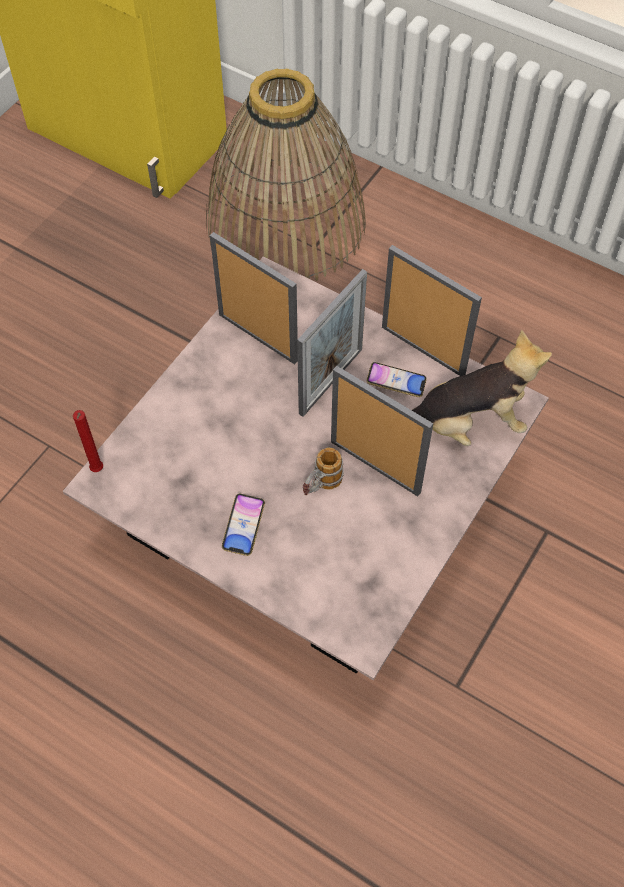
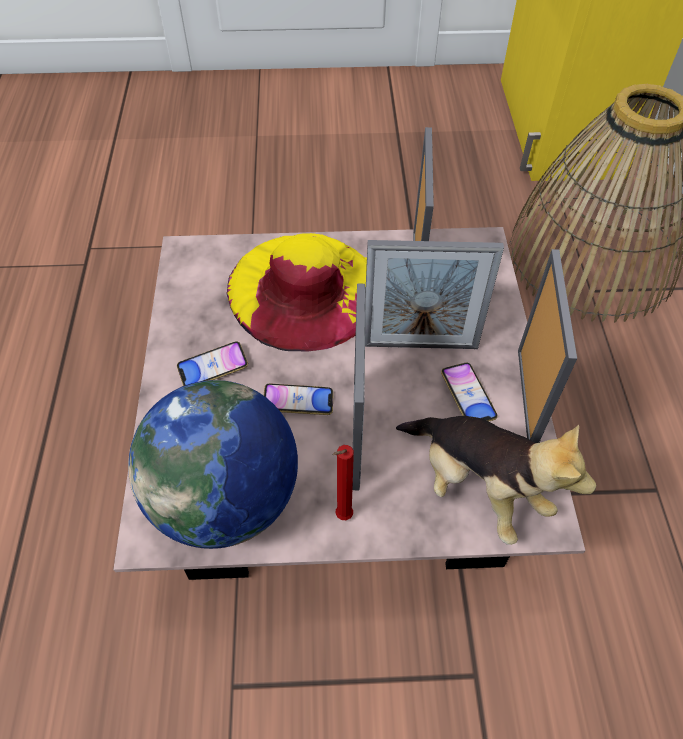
camera: 55 degrees right, 5 degrees down
red candle [73,410,103,472] -> red candle moved to [333,445,354,520]
mug [303,447,344,495] -> phone [264,383,333,415]
none -> globe [128,380,298,549]
none -> yellow hat [226,233,367,351]

